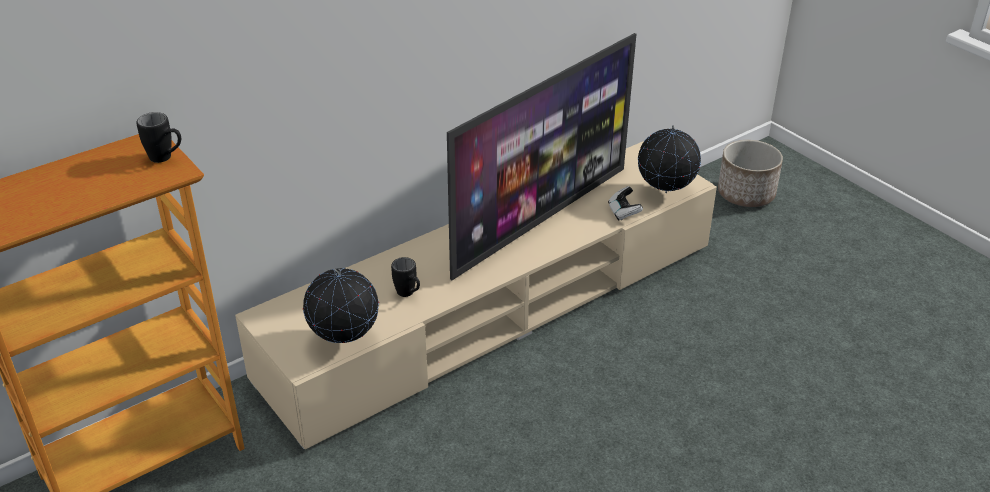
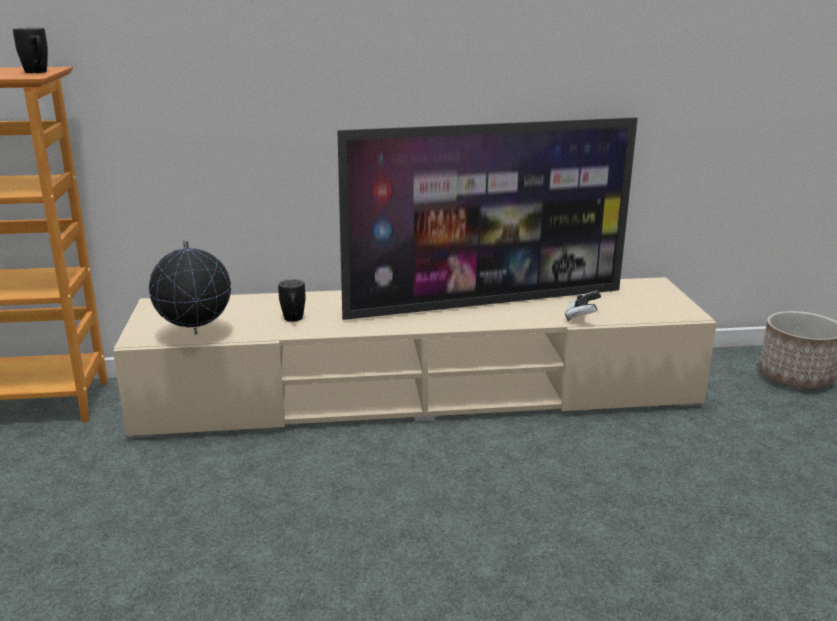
camera: 30 degrees right, 15 degrees down
globe [638,125,701,193] -> none

